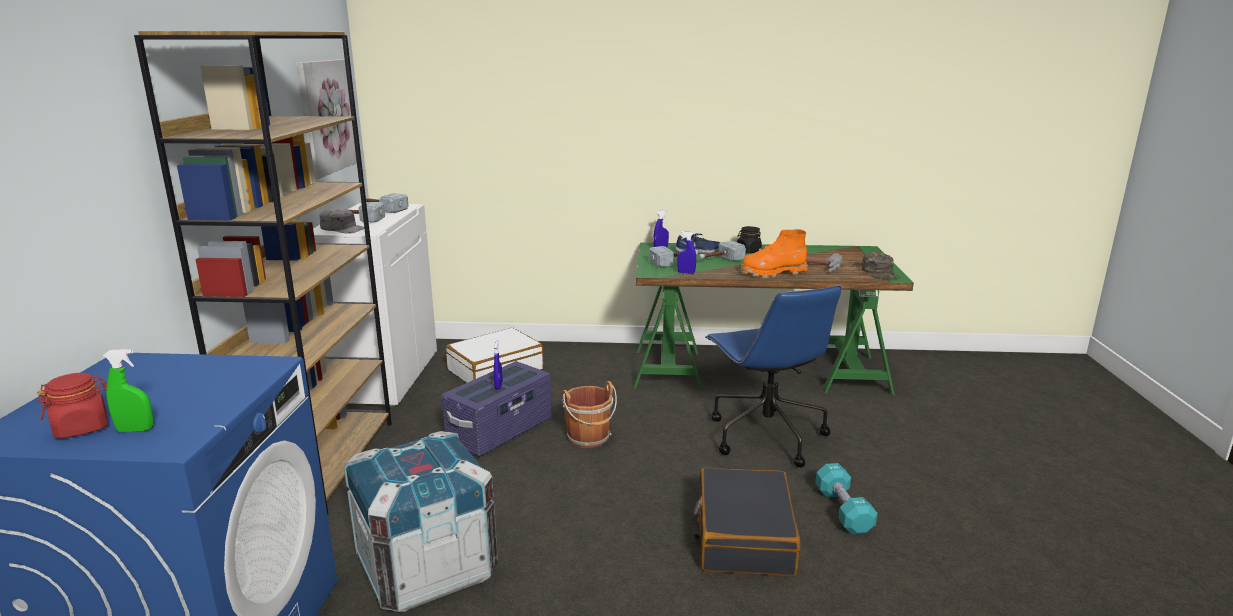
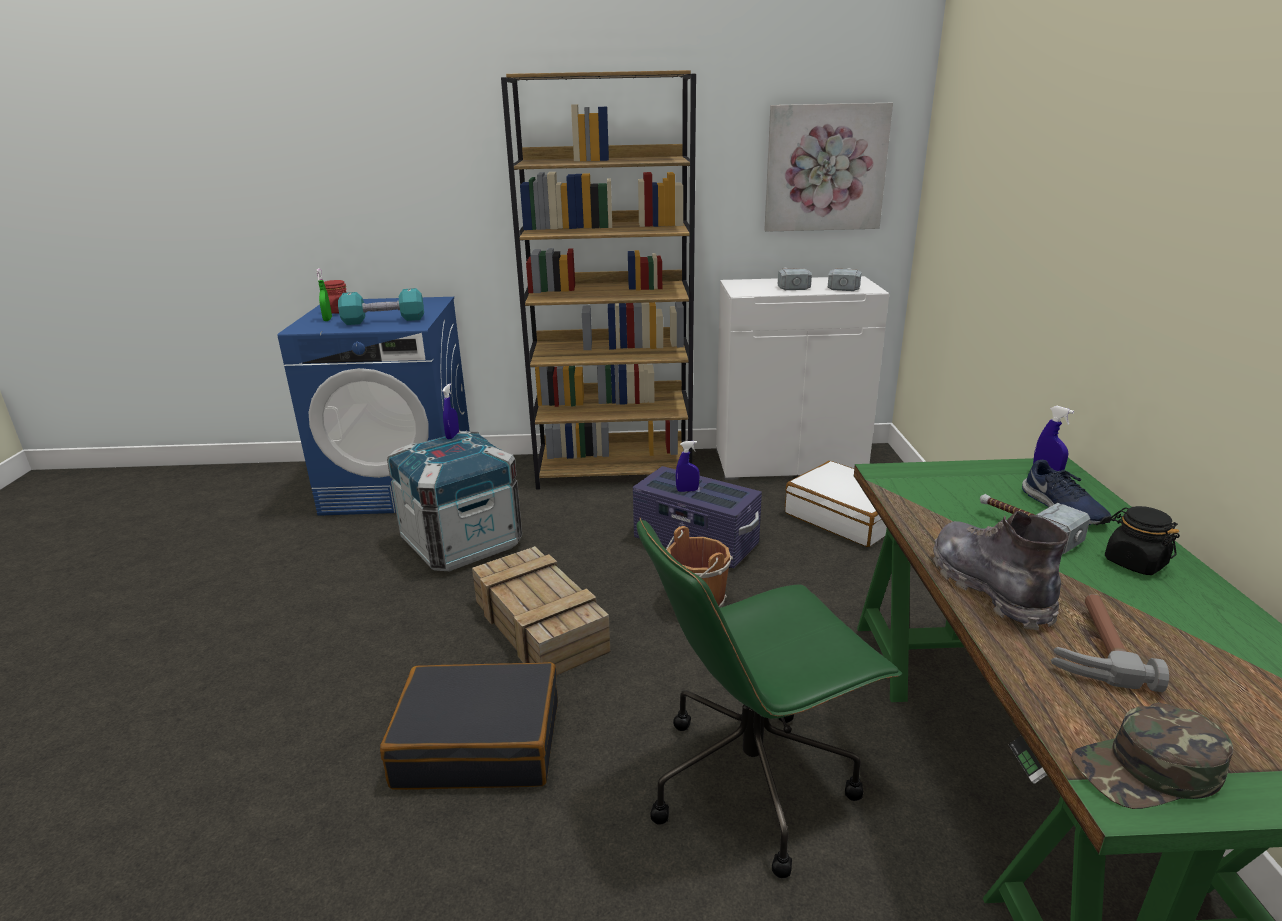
camera: 85 degrees right, 5 degrees up
grey cap [320,209,364,234] -> none
hammer [649,246,698,267] -> none
blue spray bottle [677,231,696,274] -> blue spray bottle moved to [442,384,459,439]
blue office chair [705,285,841,467] -> green office chair [637,517,902,878]
orange boot [741,229,808,278] -> grey boot [933,511,1068,630]
turquoise dumbbell [815,463,877,535] -> turquoise dumbbell moved to [338,288,424,325]
none -> crate [472,546,610,675]

